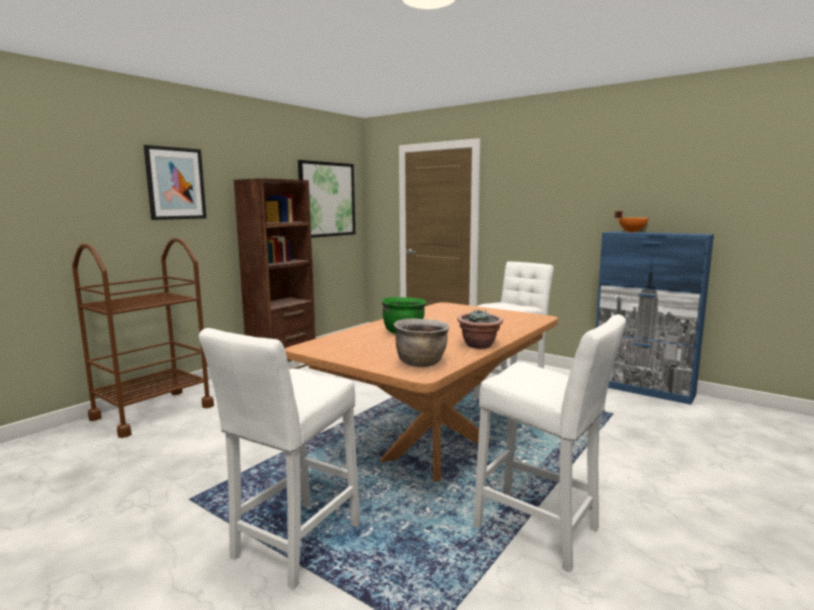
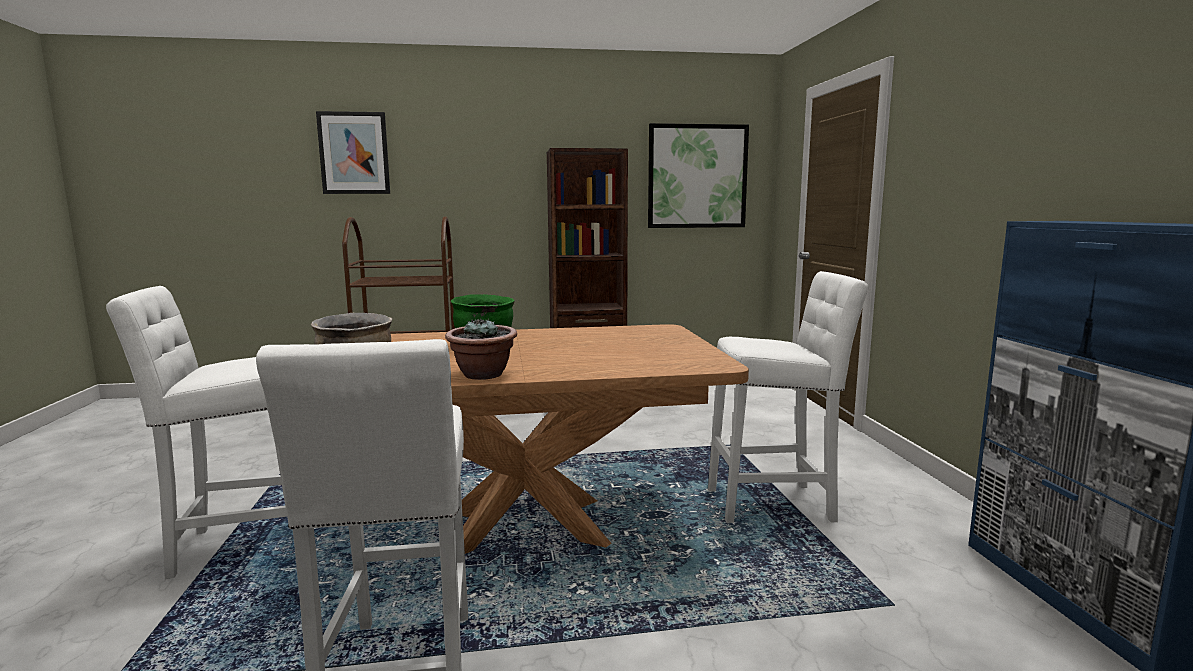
camera: 45 degrees right, 0 degrees up
picture [144,145,207,220] -> picture moved to [316,111,390,194]
orange cooking pot [614,211,649,233] -> none

